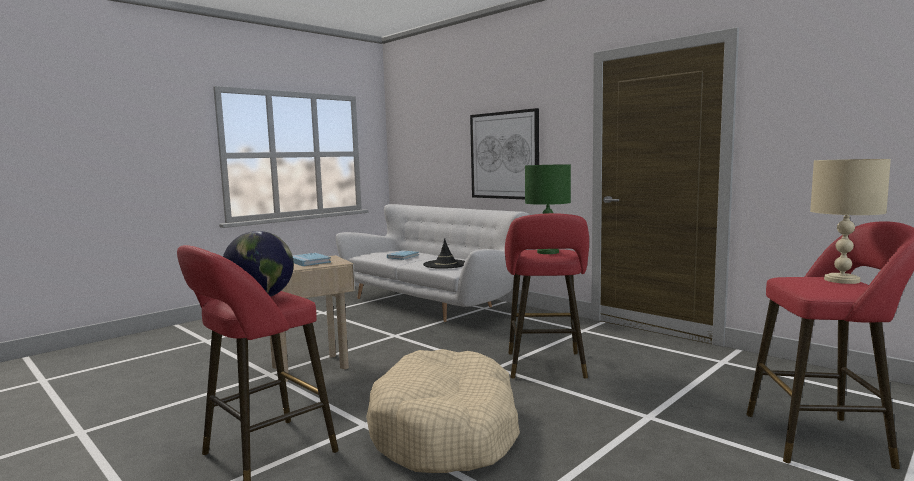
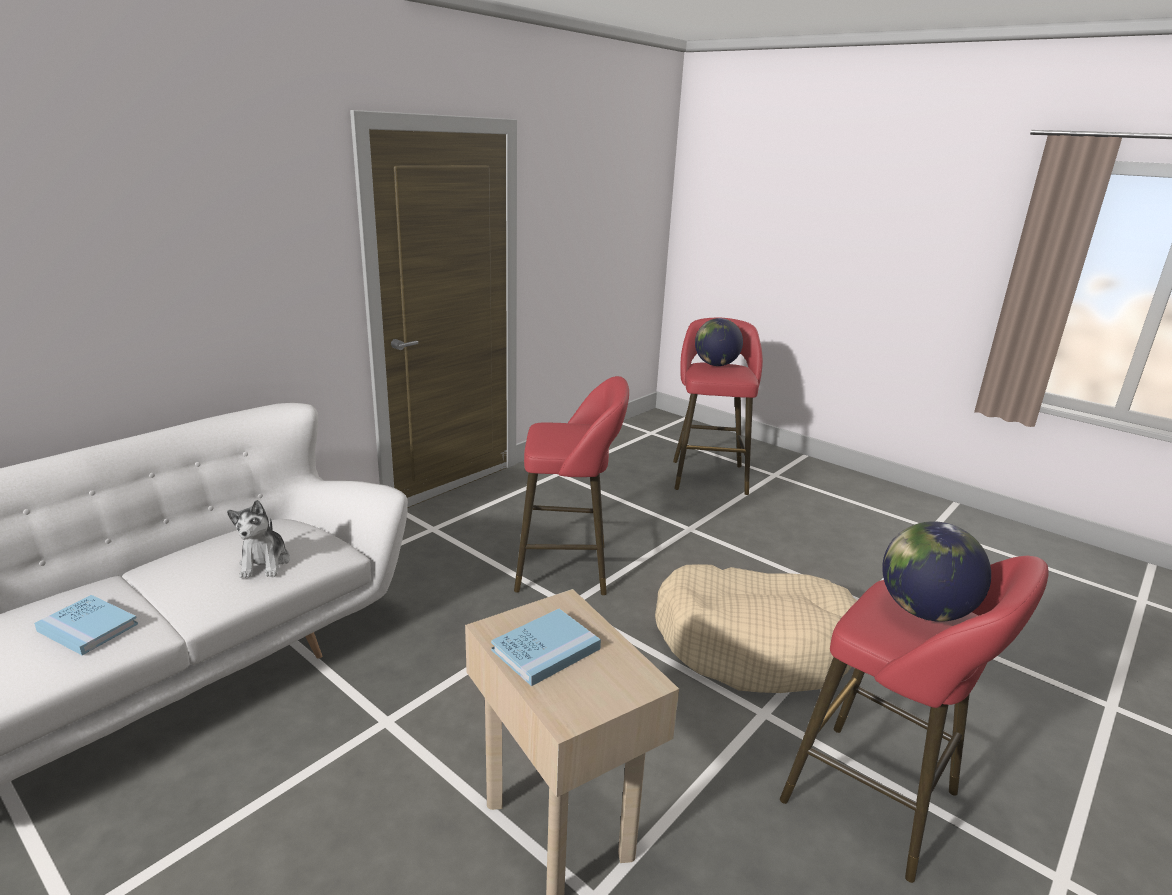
camera: 95 degrees left, 15 degrees up
black hat [423,238,465,269] -> plush toy [227,500,290,578]
picture [470,108,539,199] -> none
green table lamp [525,164,571,254] -> none
beige table lamp [810,159,891,284] -> globe [695,318,743,366]

